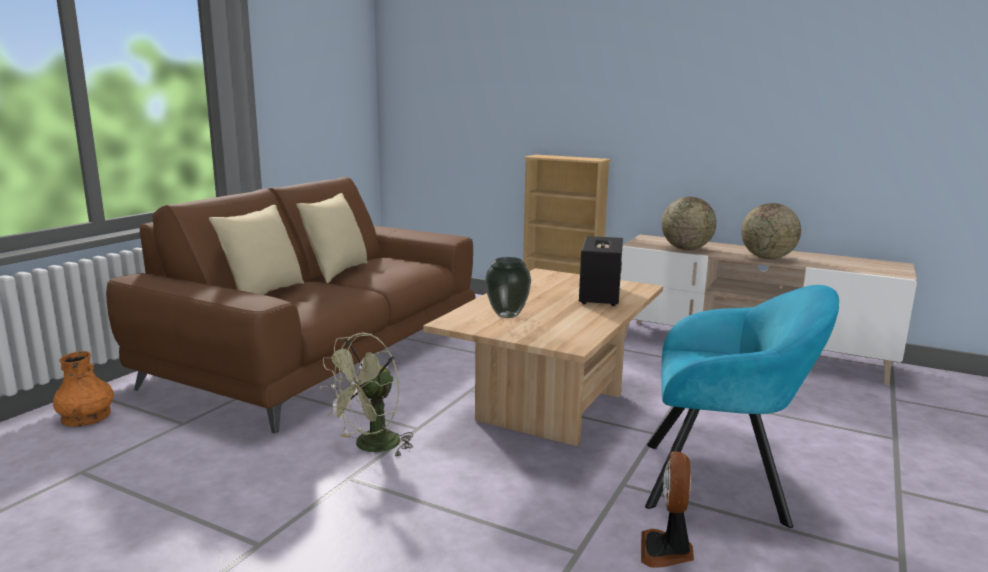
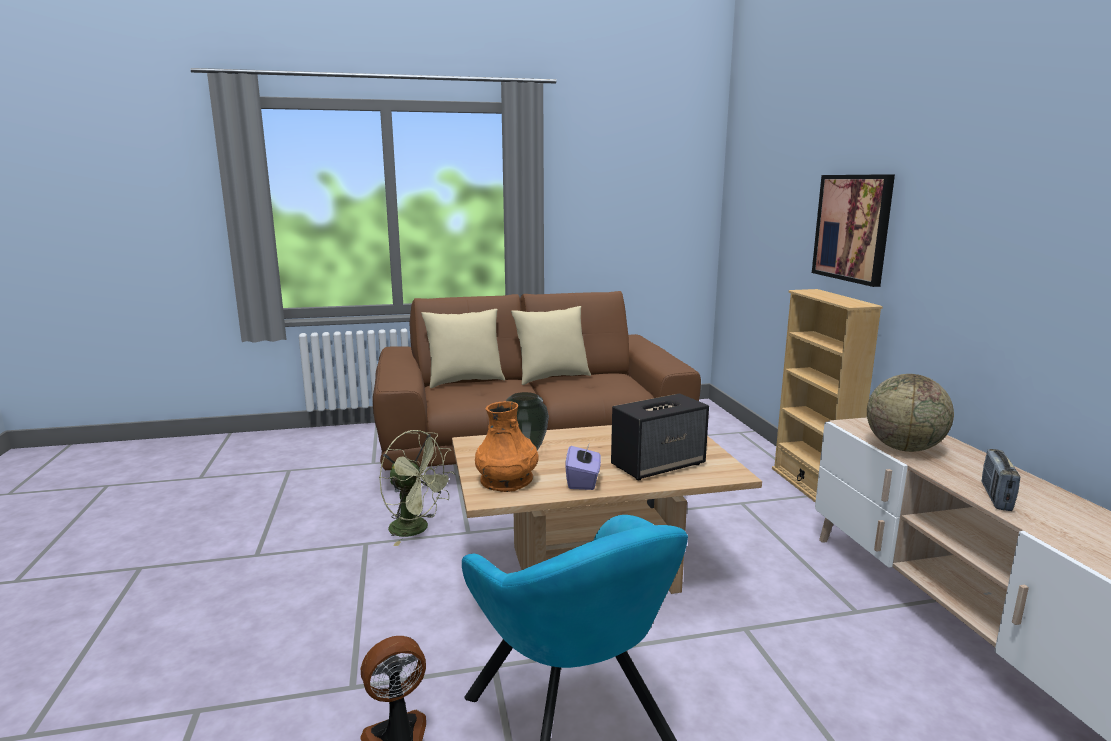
camera: 50 degrees right, 0 degrees up
orange vase [53,351,114,427] -> orange vase moved to [475,401,538,492]
green fan [320,333,413,457] -> green fan turned 150 degrees counterclockwise [379,430,455,546]
globe [741,203,801,259] -> radio [982,449,1020,511]
none -> purple tissue box [565,440,601,490]
none -> picture [812,174,895,287]

